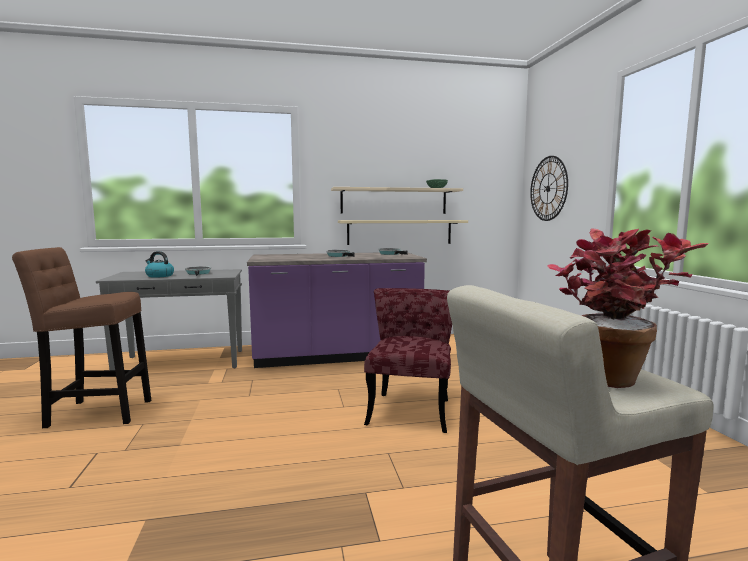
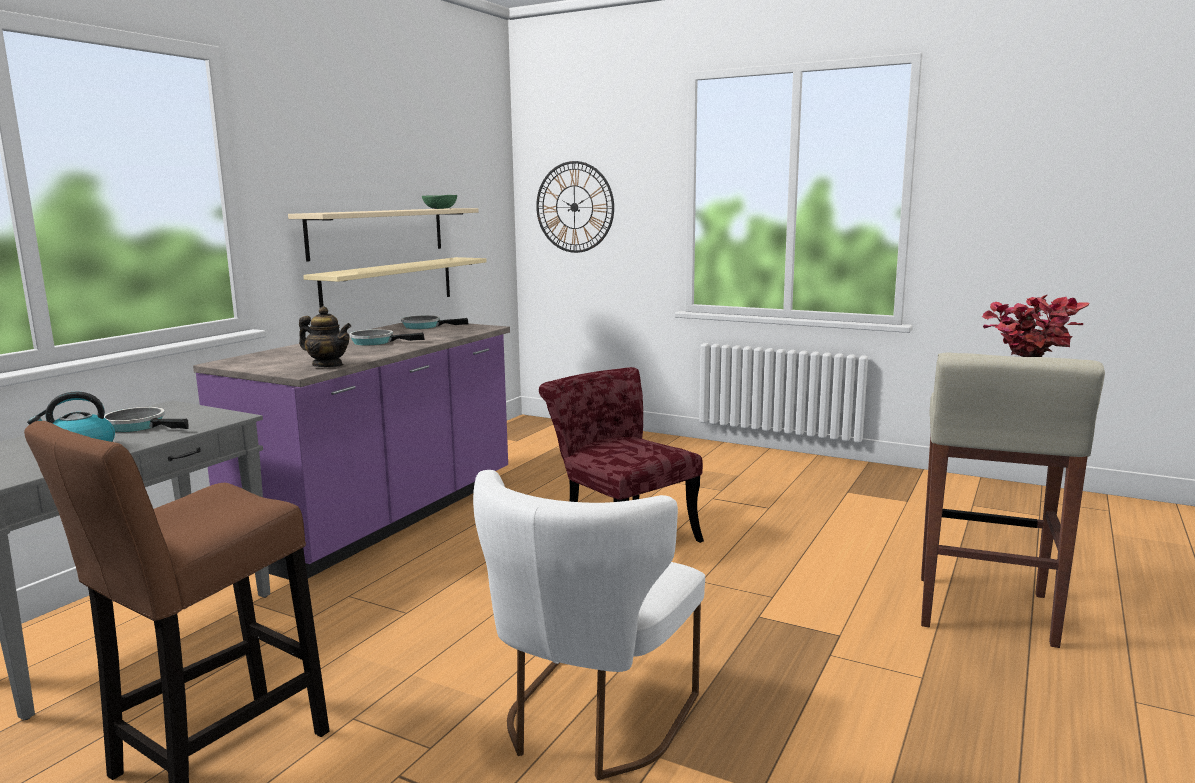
camera: 50 degrees left, 5 degrees up
none -> teapot [299,306,351,367]
none -> white chair [473,470,705,780]

